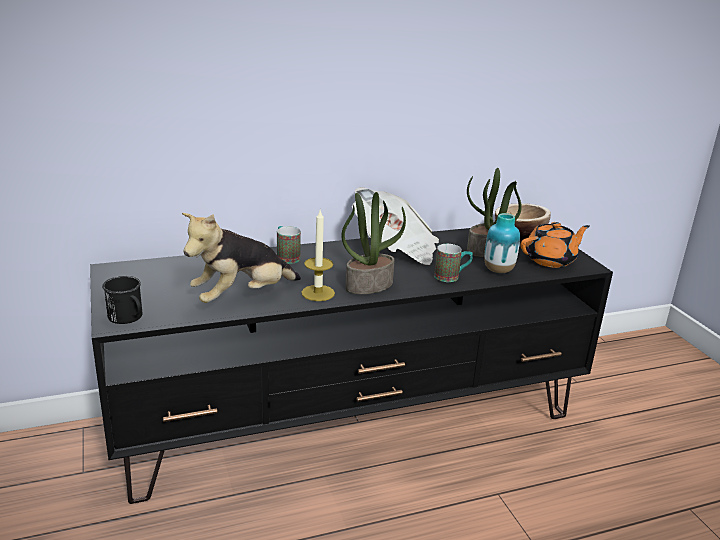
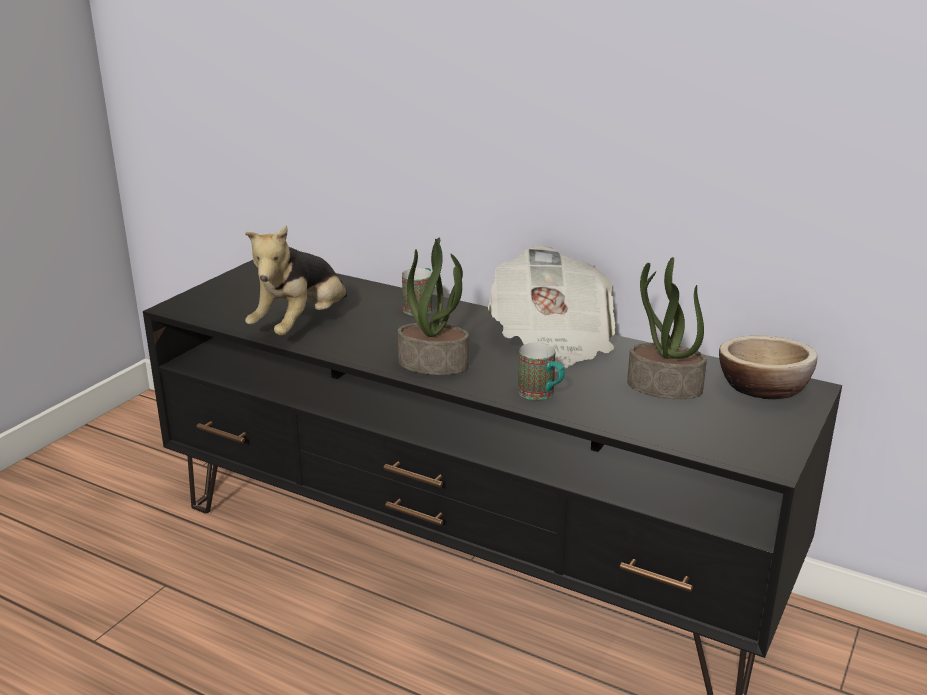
camera: 50 degrees right, 0 degrees up
black mug [102,276,142,324] -> none
plush toy [182,213,301,303] -> plush toy turned 75 degrees counterclockwise [245,225,347,336]
candle [301,210,335,301] -> none
vase [484,213,520,273] -> none
orange teapot [521,222,590,268] -> none

